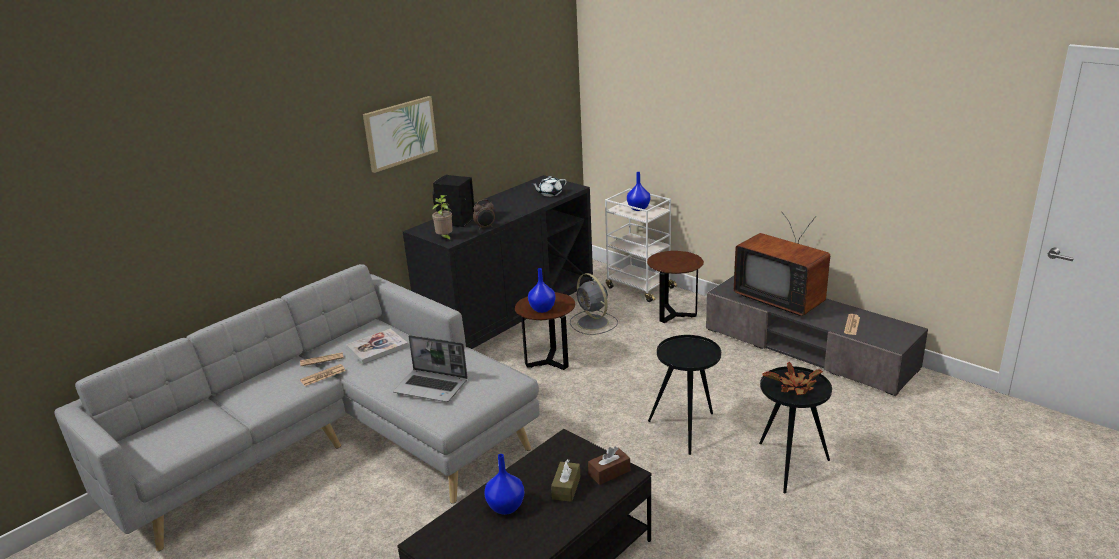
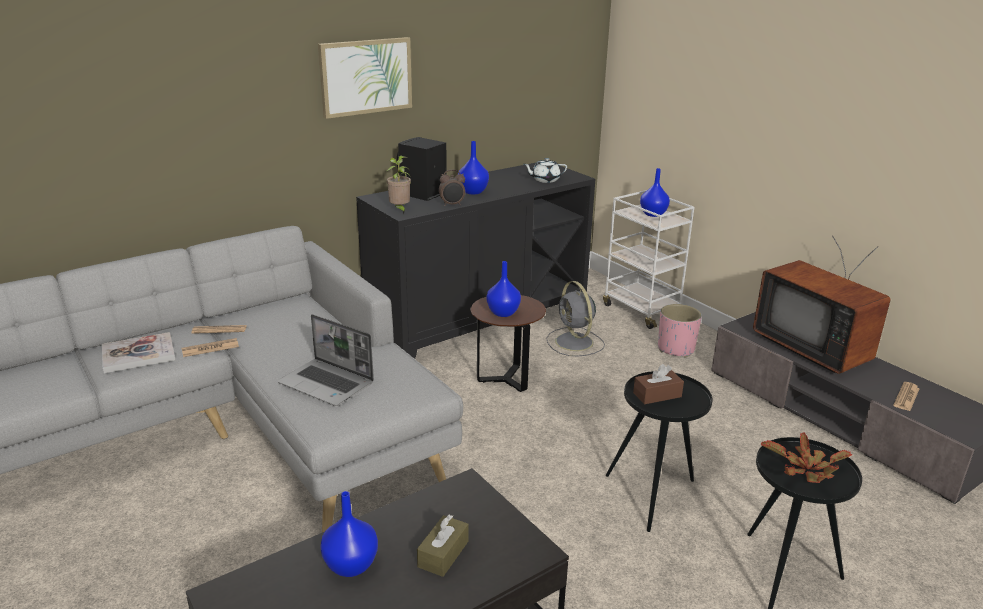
camera: 10 degrees right, 0 degrees up
book [346,328,408,364] -> book moved to [102,332,175,373]
brown tissue box [588,446,630,485] -> brown tissue box moved to [633,364,684,404]
brown side table [647,251,704,323] -> pink planter [658,304,702,357]
none -> blue vase [458,141,489,195]

